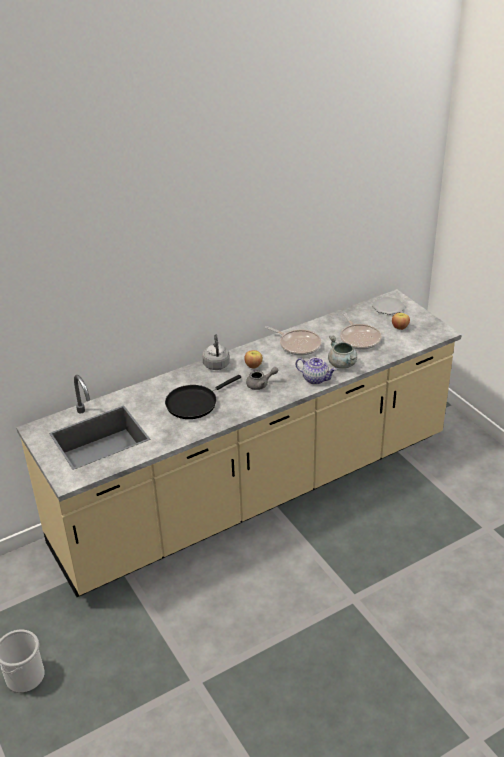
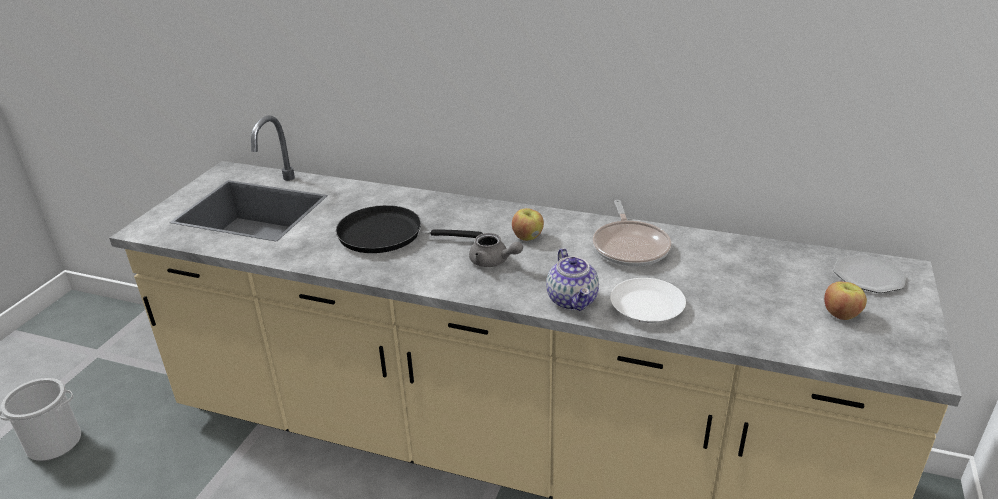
camera: 50 degrees right, 5 degrees down
grey kettle [202,334,230,370] -> none
grey cooking pot [328,335,357,369] -> white plate [610,278,686,323]
frying pan [340,313,381,350] -> none

